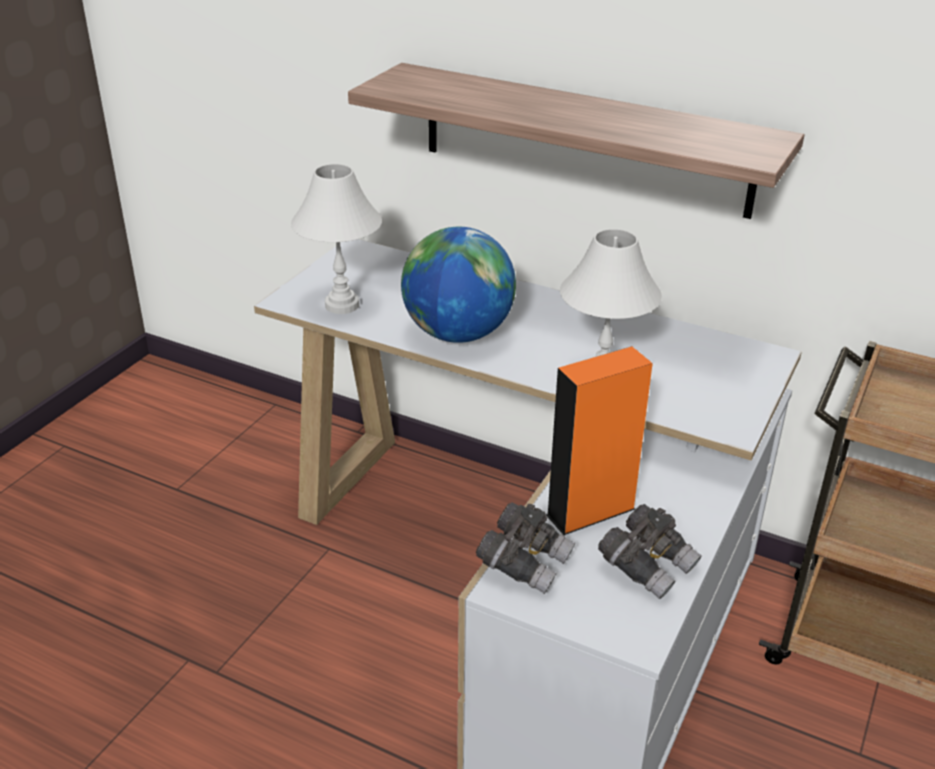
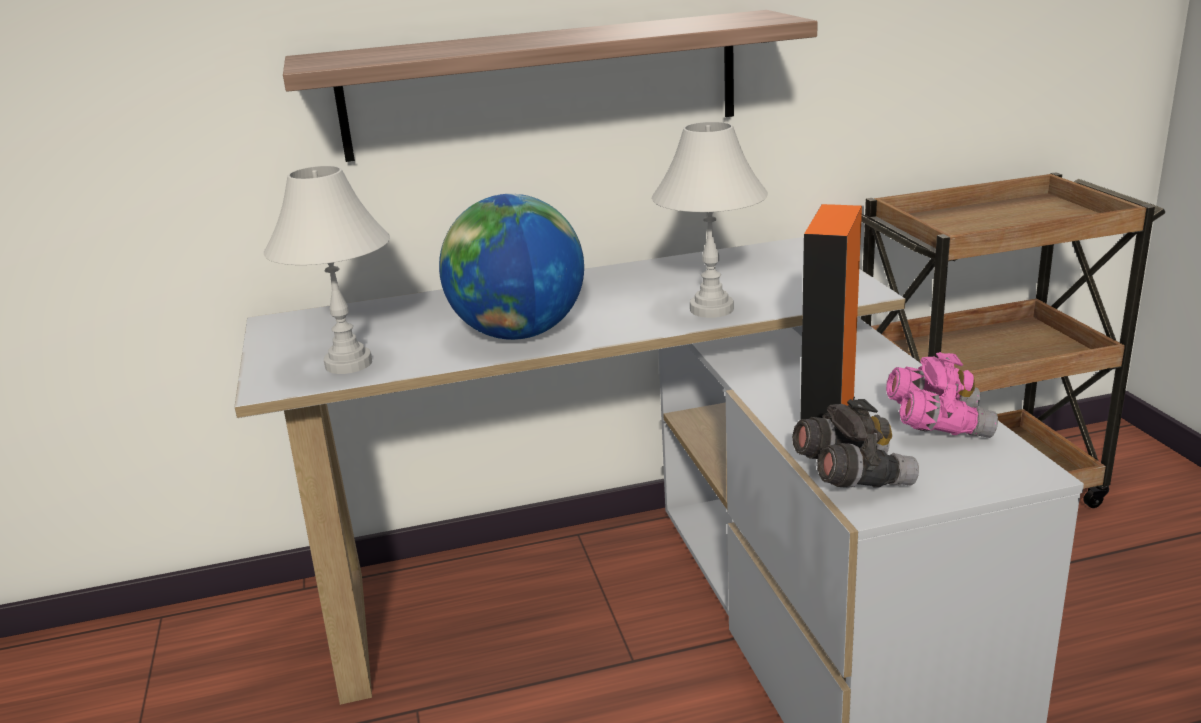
camera: 40 degrees left, 10 degrees down
grey binoculars [598,504,702,599] -> pink binoculars [886,352,998,438]

